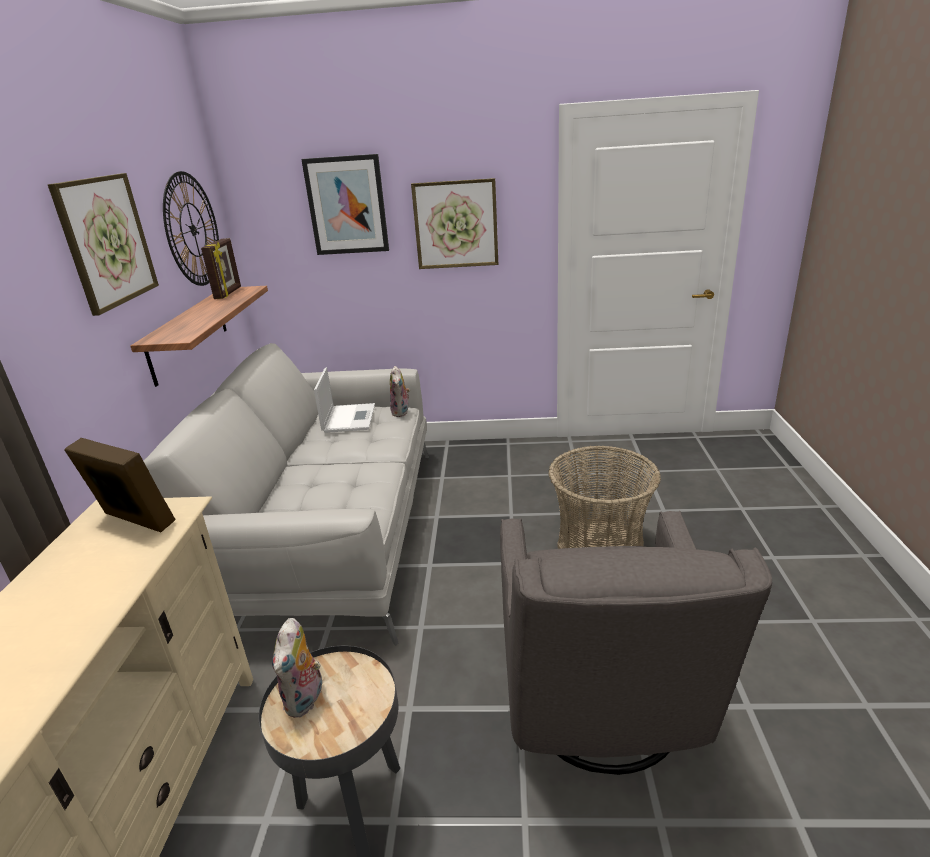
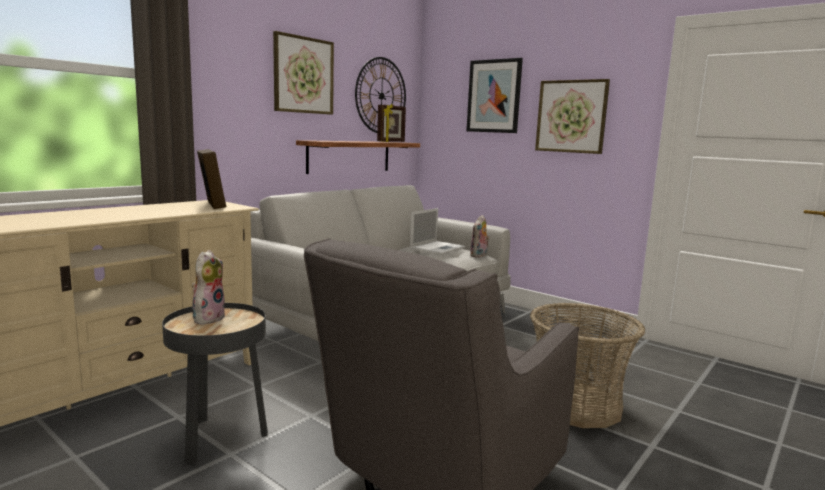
camera: 35 degrees right, 15 degrees down
plush toy [272,618,325,718] -> plush toy turned 150 degrees clockwise [192,250,226,324]

